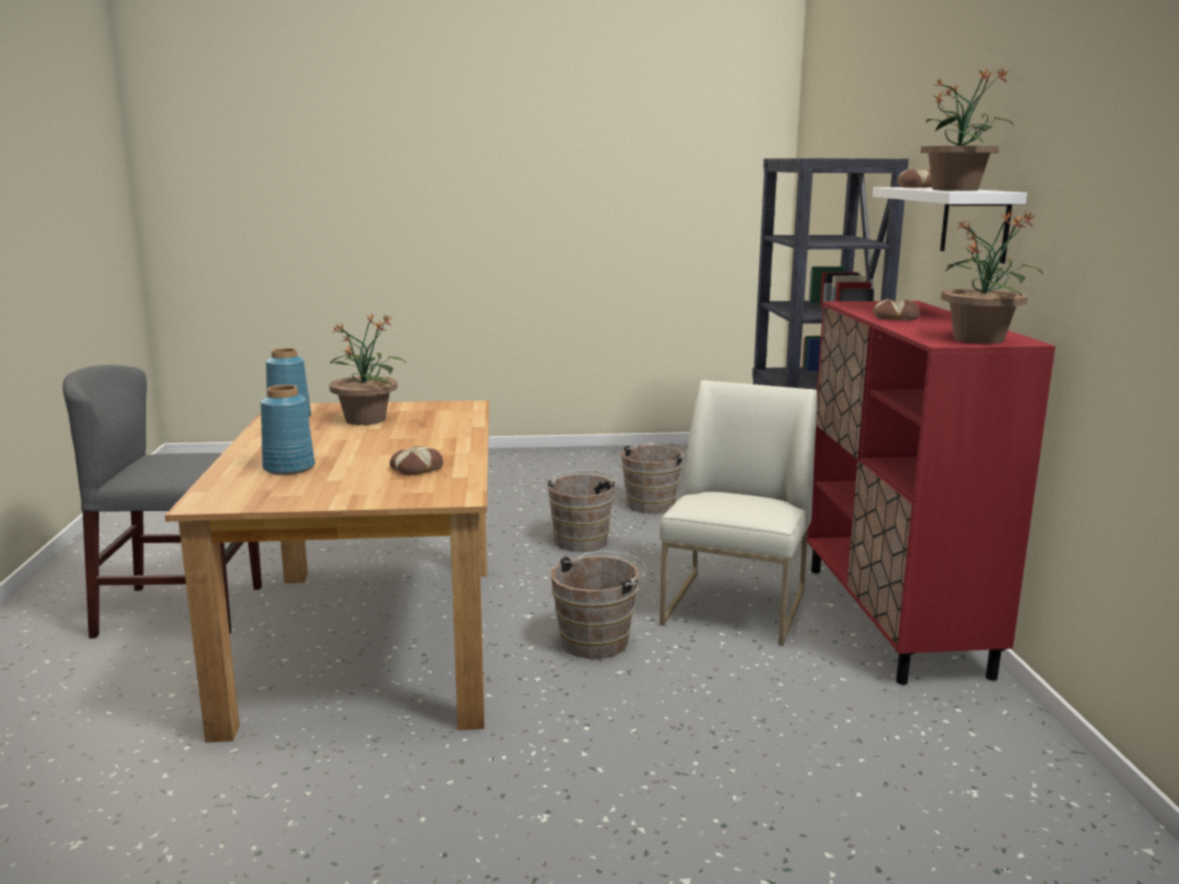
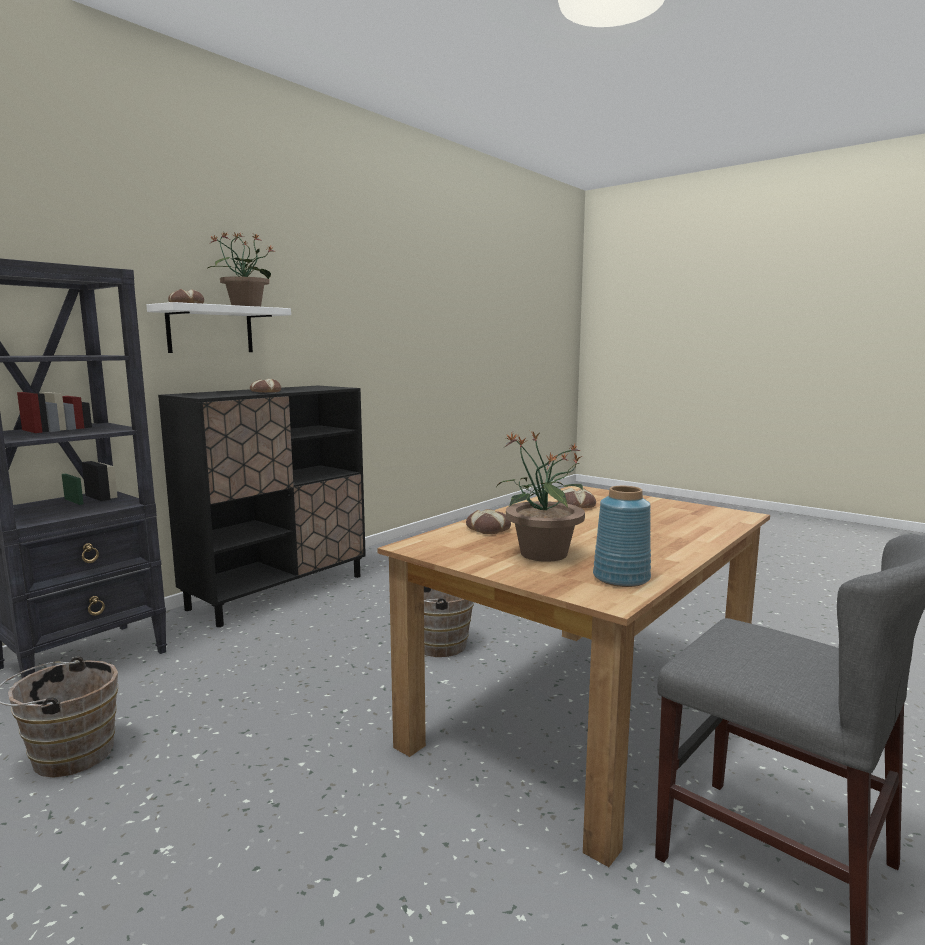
camera: 135 degrees left, 5 degrees down
blue vase [260,385,315,475] -> none
brown bucket [545,470,620,552] -> none
white chair [659,380,817,646] -> none
red cabinet [807,301,1055,685] -> black cabinet [158,386,366,627]
potted plant [941,211,1043,344] -> none
none -> bread [466,509,511,534]

